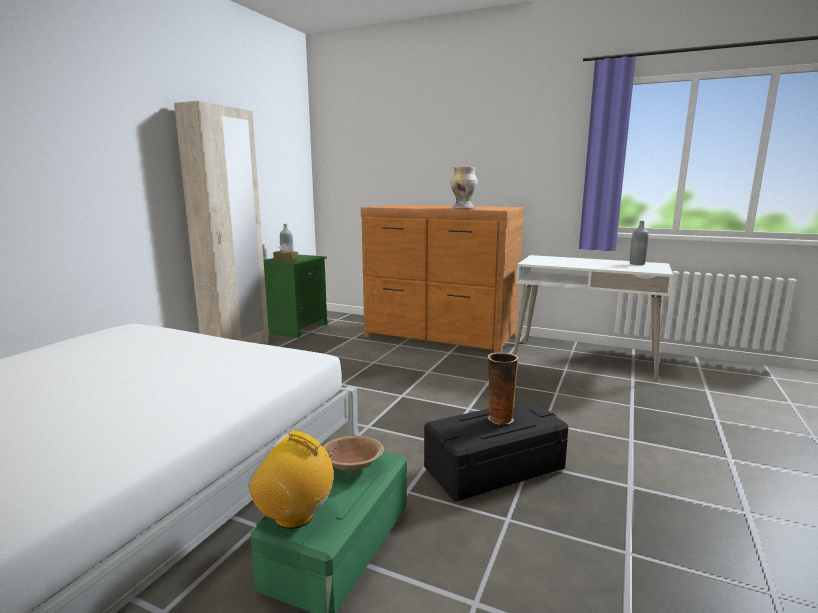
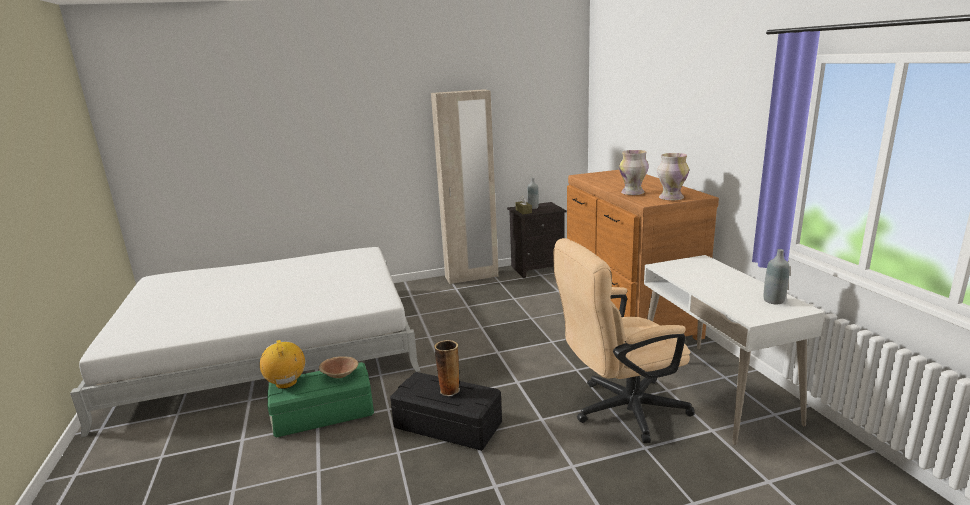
camera: 50 degrees right, 5 degrees up
green nightstand [263,255,327,338] -> black nightstand [507,202,567,278]
none -> beige office chair [553,238,695,443]
none -> vase [657,153,689,200]

